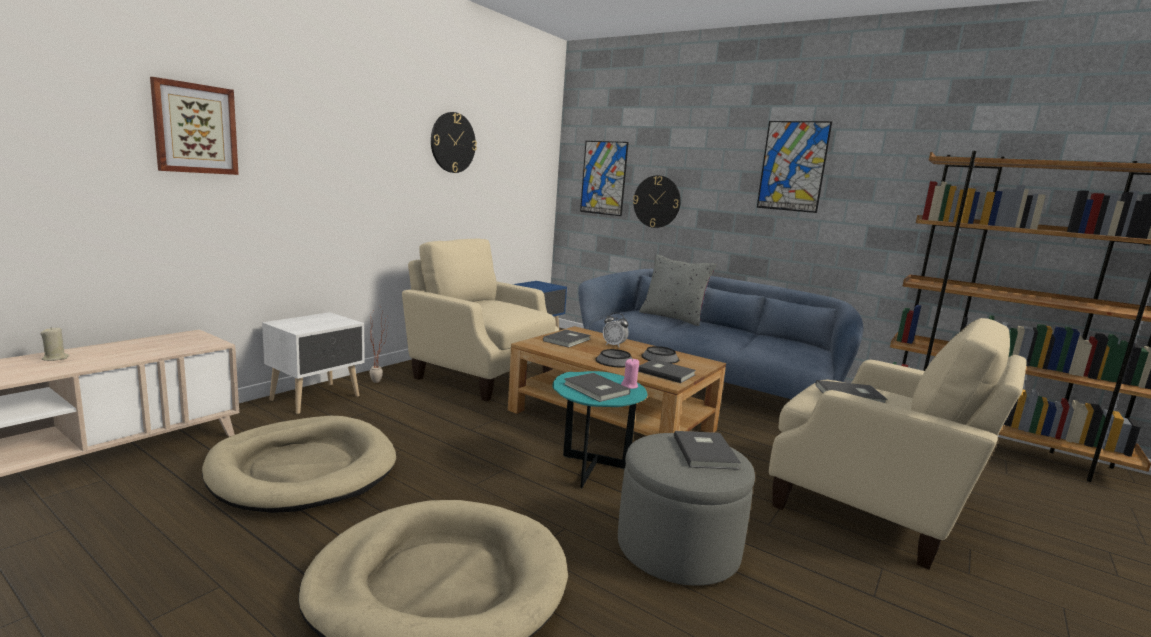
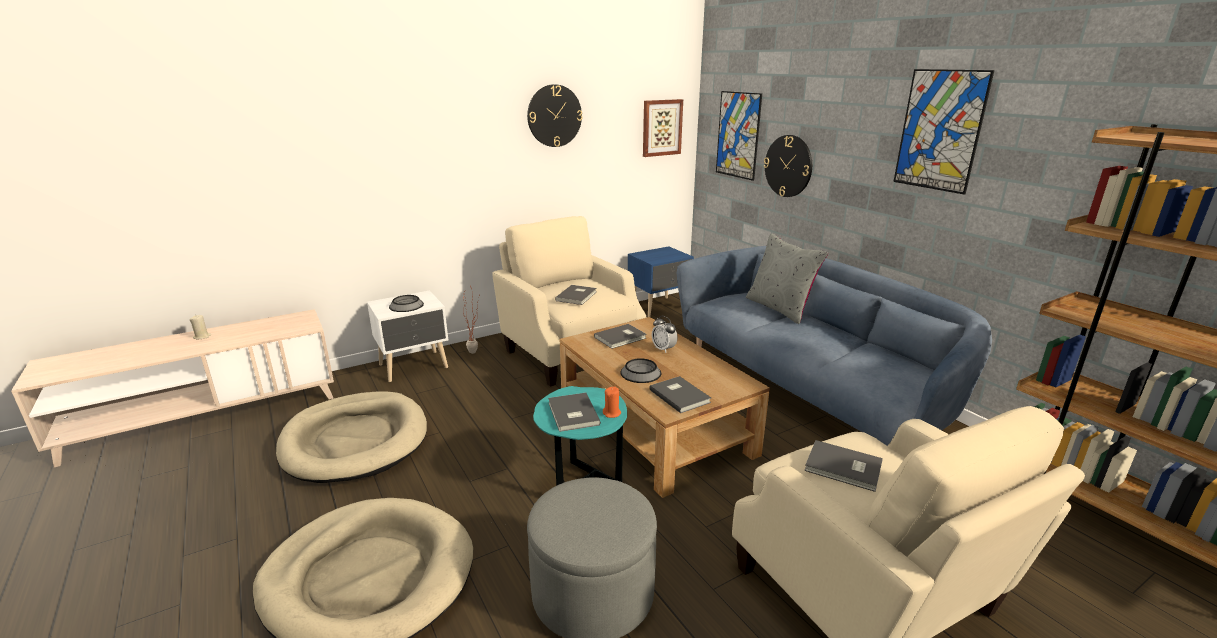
camera: 25 degrees right, 10 degrees up
picture [150,77,239,175] -> picture moved to [643,99,683,157]
pink candle [621,358,639,389] -> orange candle [603,387,621,418]
bowl [641,346,679,364] -> bowl moved to [389,295,424,312]
grey book [674,431,741,470] -> grey book moved to [555,285,597,305]

